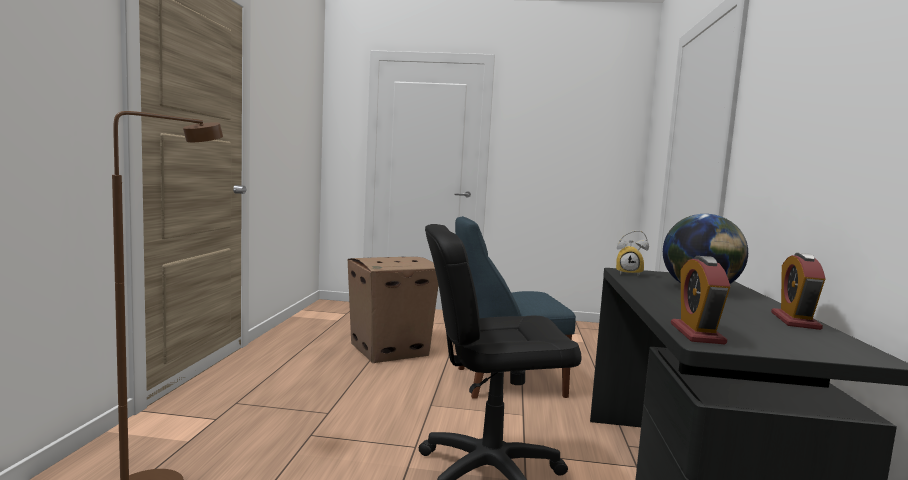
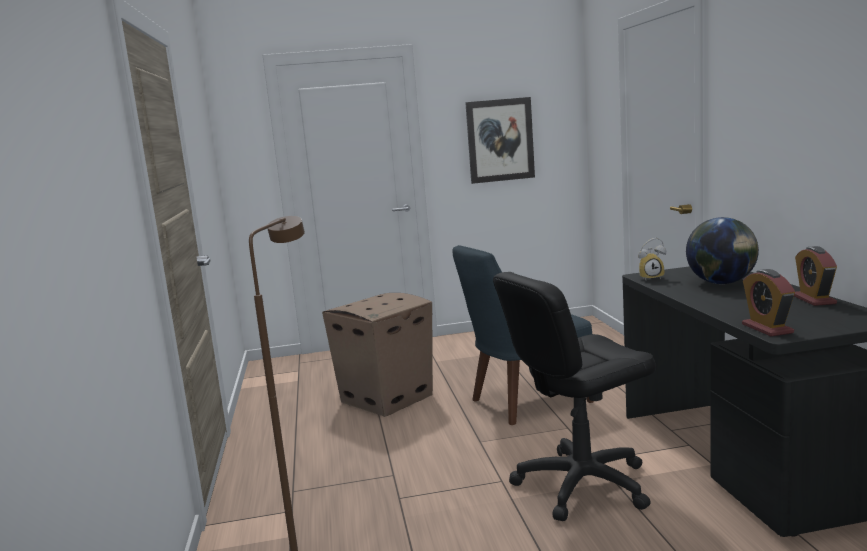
camera: 15 degrees left, 5 degrees up
none -> picture [465,97,535,184]

